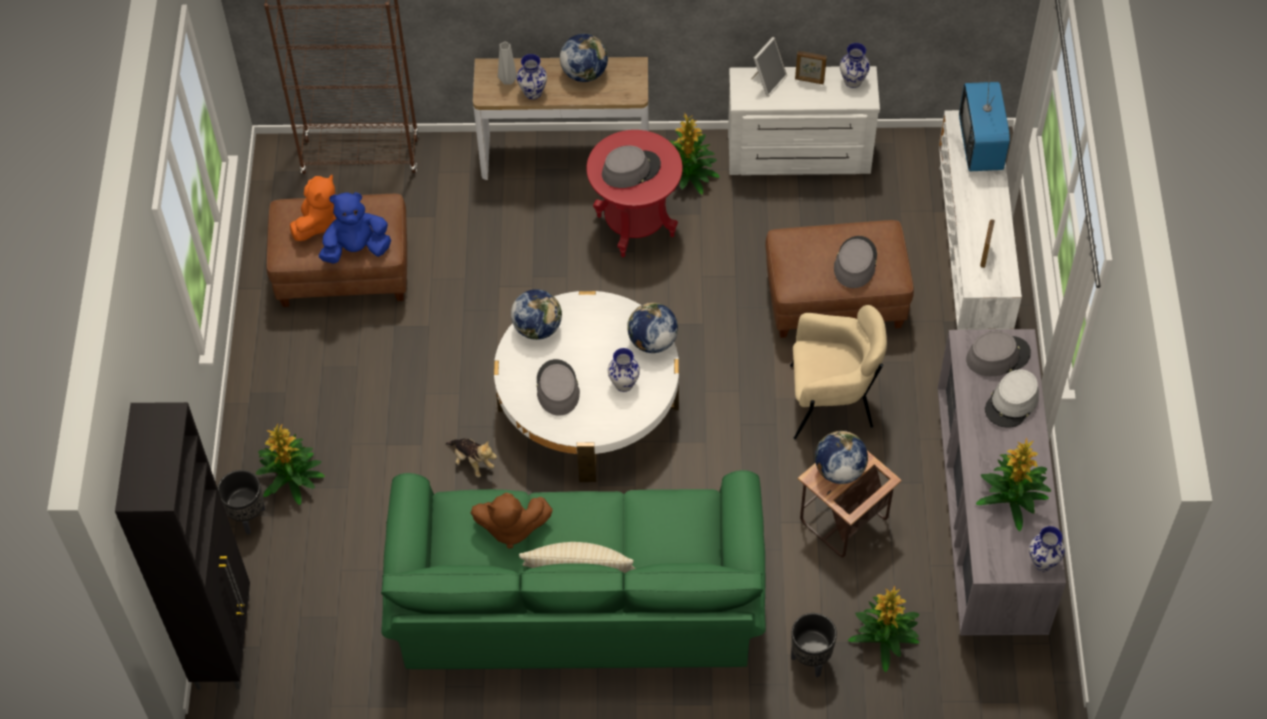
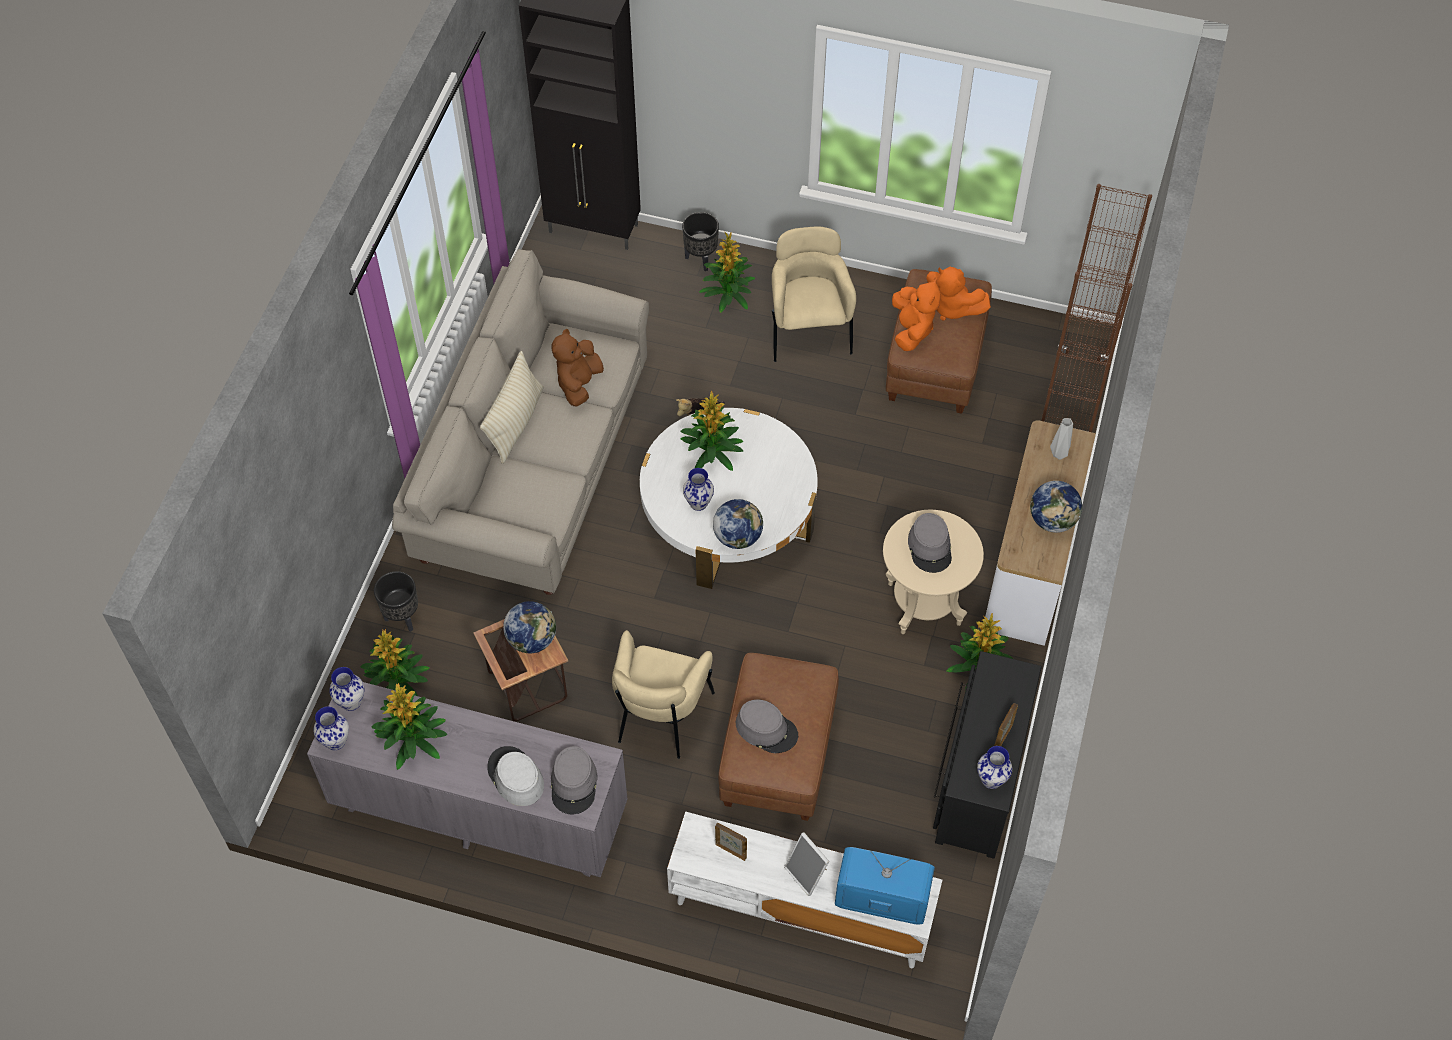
camera: 105 degrees right, 0 degrees up
blue plush toy [319,192,391,264] -> orange plush toy [892,278,941,351]
green sofa [381,470,766,669] -> beige sofa [392,249,649,595]
globe [511,289,562,340] -> none
vase [517,54,547,99] -> vase moved to [329,667,364,711]
grey hat [537,359,580,416] -> potted plant [680,391,743,471]
red side table [586,130,682,257] -> beige side table [883,510,984,634]
white dresser [728,66,880,175] -> black dresser [933,651,1042,859]
picture frame [751,37,787,97] -> picture frame moved to [784,832,829,896]
none -> beige armchair [772,226,856,362]

